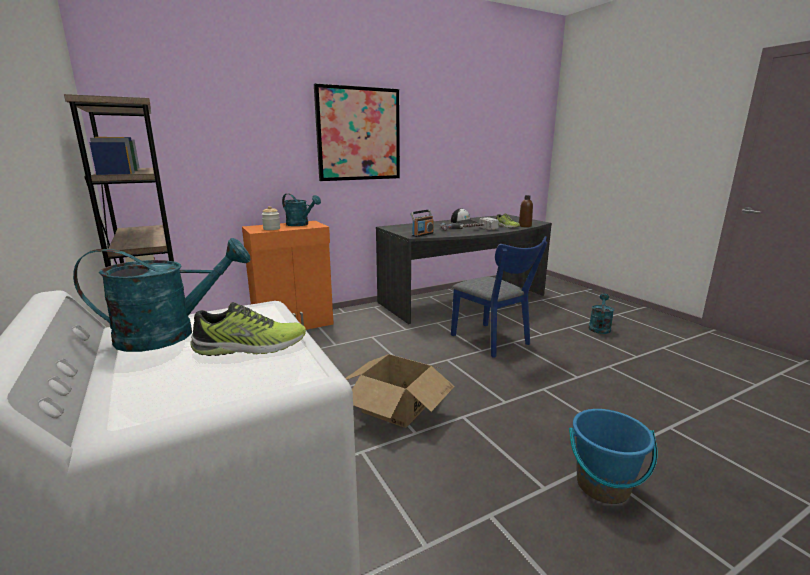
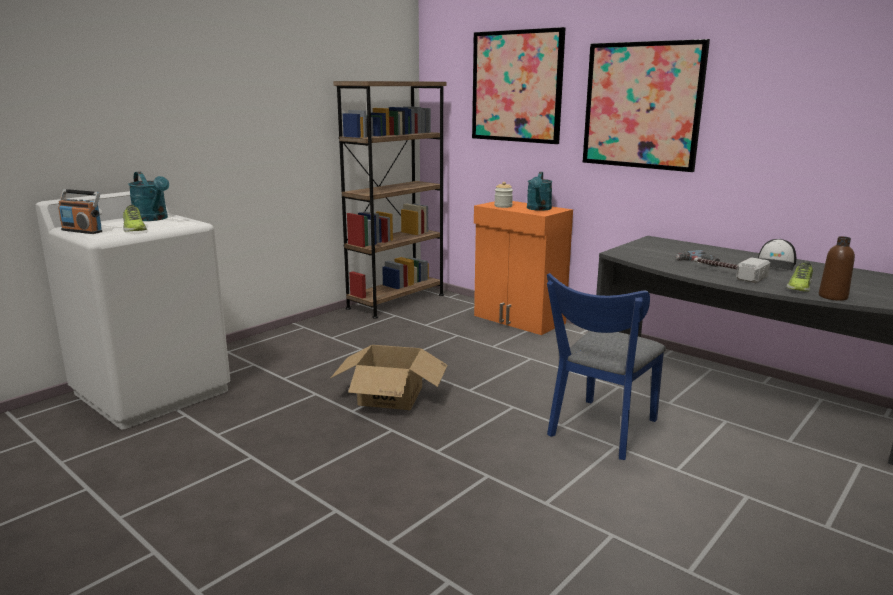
camera: 70 degrees right, 0 degrees up
radio [410,209,434,237] -> radio moved to [58,189,102,234]
blue bucket [569,409,658,504] -> none
turquoise watering can [588,294,614,334] -> none
none -> picture [472,27,566,144]

